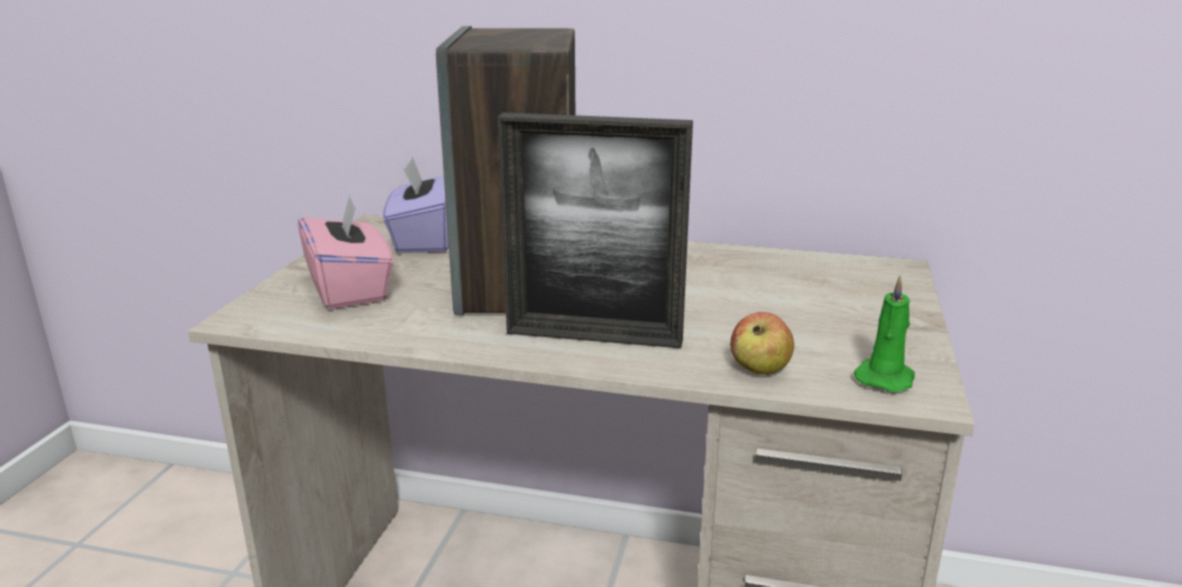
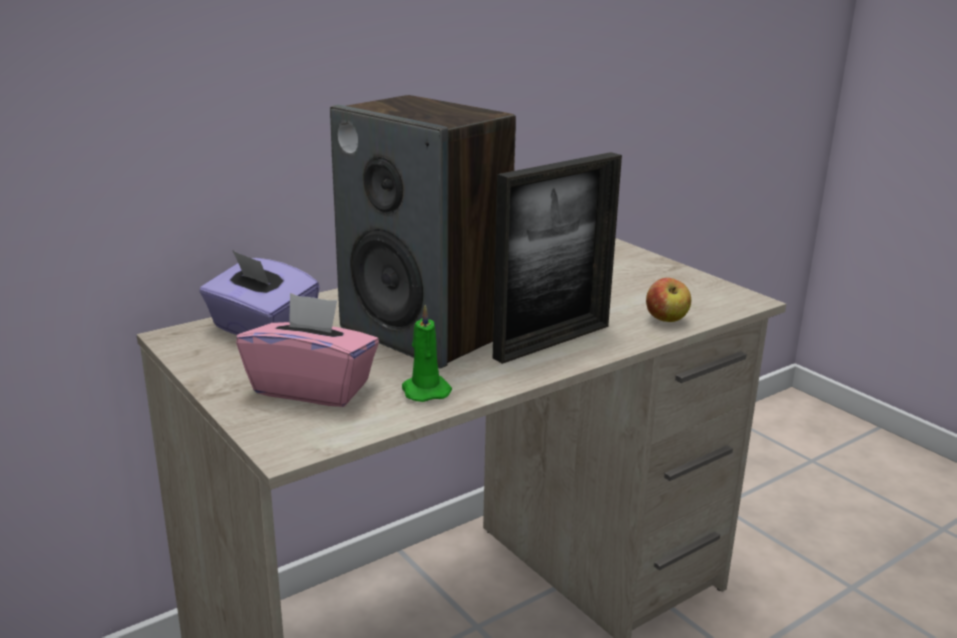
camera: 50 degrees left, 0 degrees up
green candle [853,275,915,392] -> green candle moved to [402,305,452,402]

